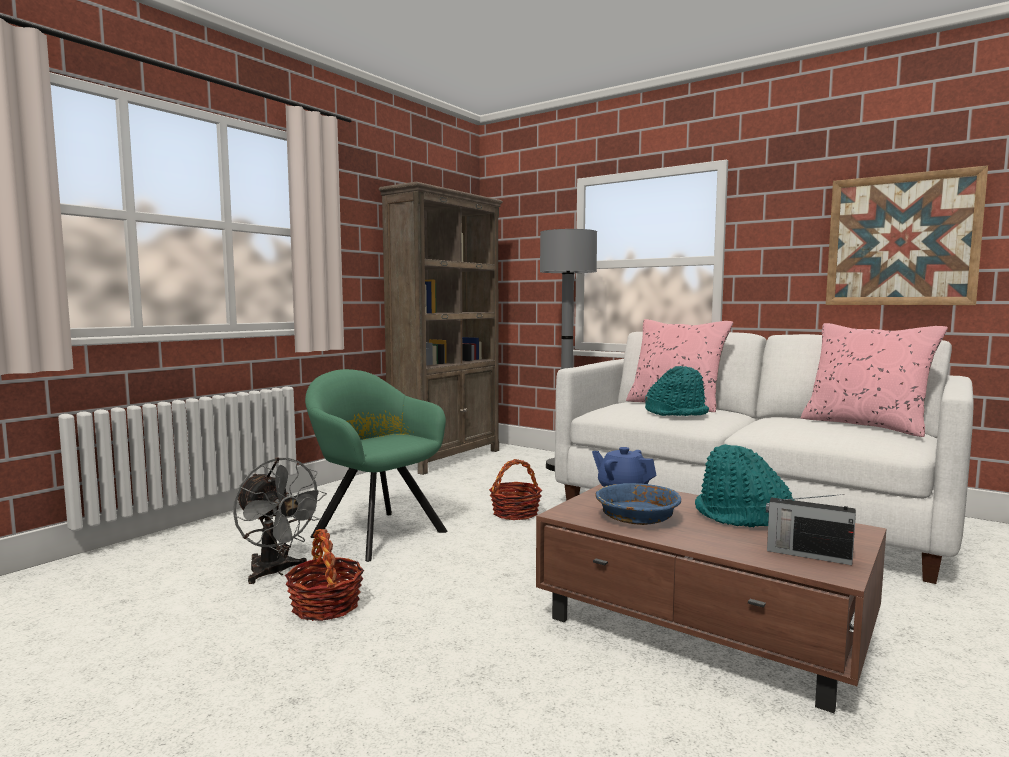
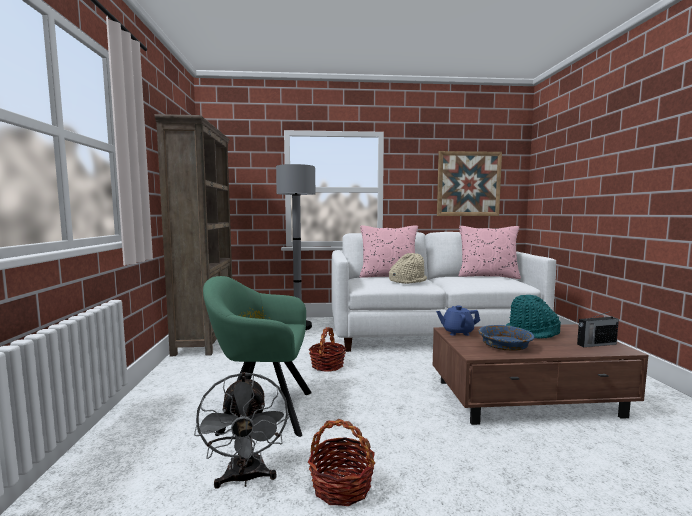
camera: 40 degrees left, 0 degrees up
grey fan [233,457,327,584] -> grey fan turned 75 degrees clockwise [194,372,289,489]
turquoise hat [645,366,709,416] -> beige hat [389,253,427,284]

